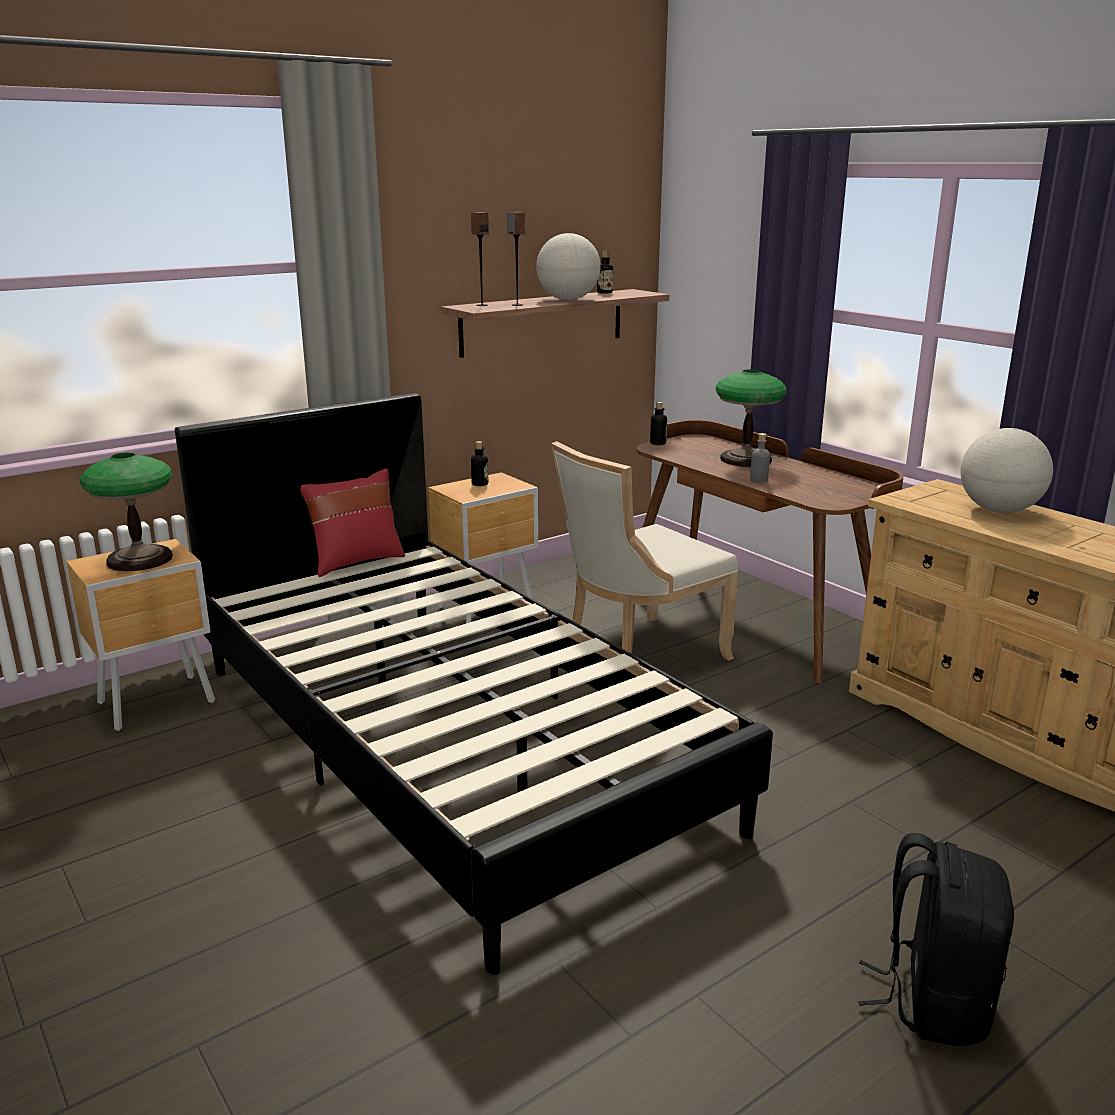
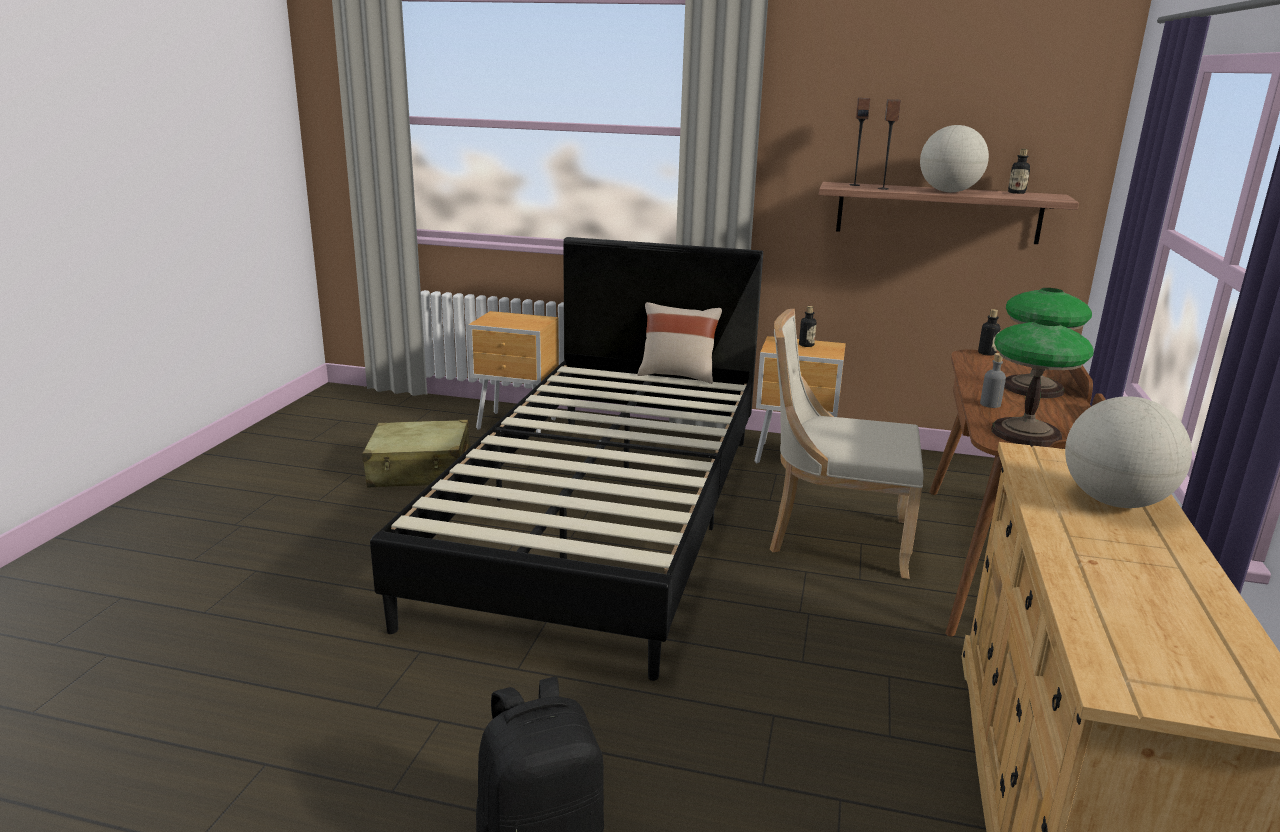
camera: 50 degrees right, 0 degrees up
table lamp [80,453,173,571] -> table lamp moved to [991,320,1094,447]
red pillow [300,469,405,577] -> beige pillow [637,302,722,384]
none -> beige suitcase [362,420,470,488]

